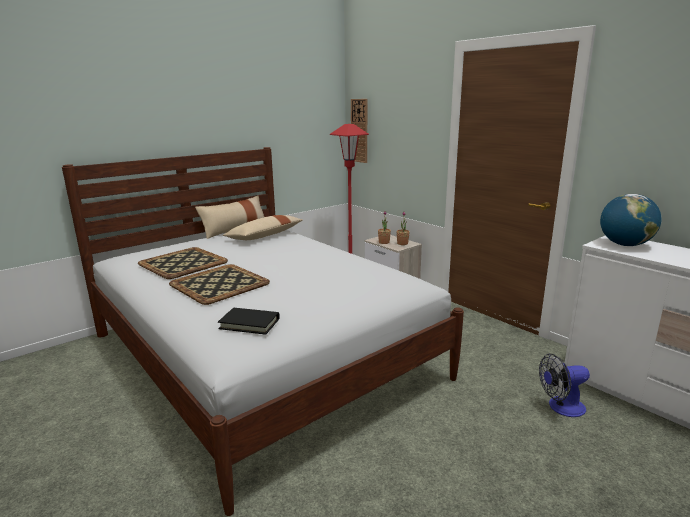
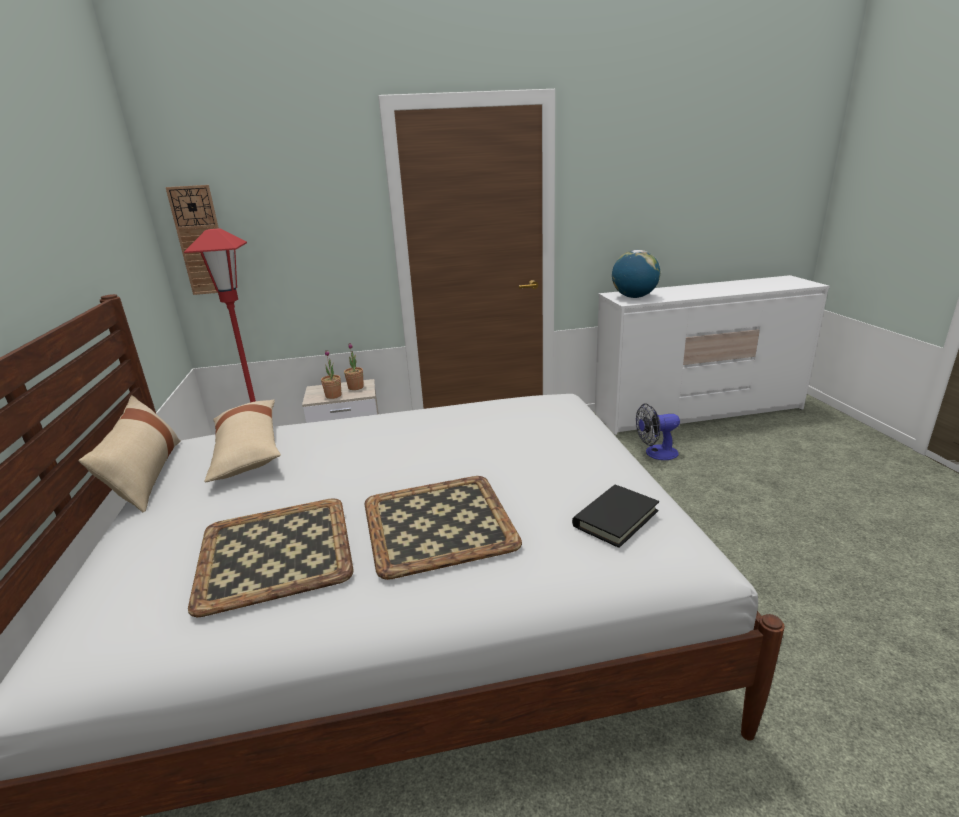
camera: 60 degrees left, 5 degrees up
fan [539,354,590,417] -> fan turned 60 degrees clockwise [636,404,680,460]

